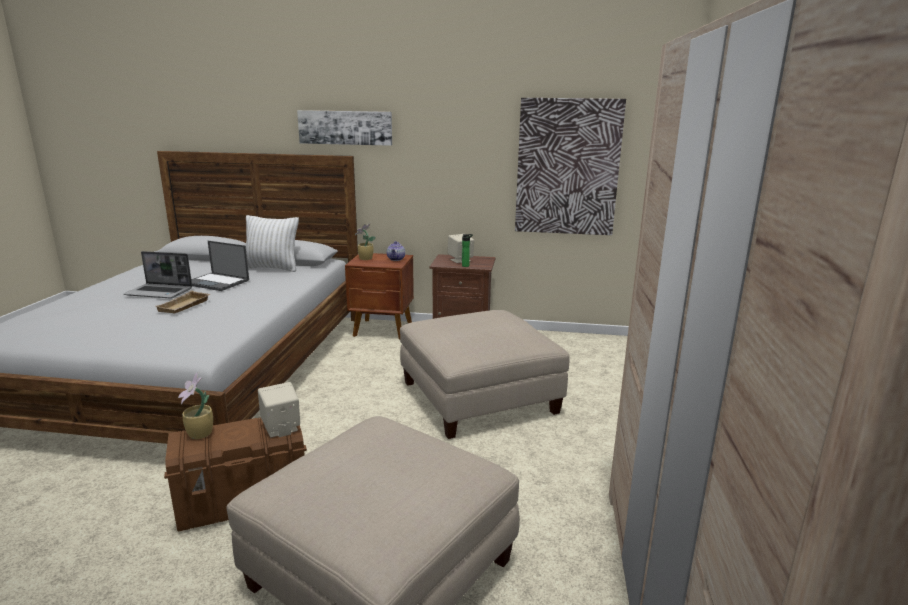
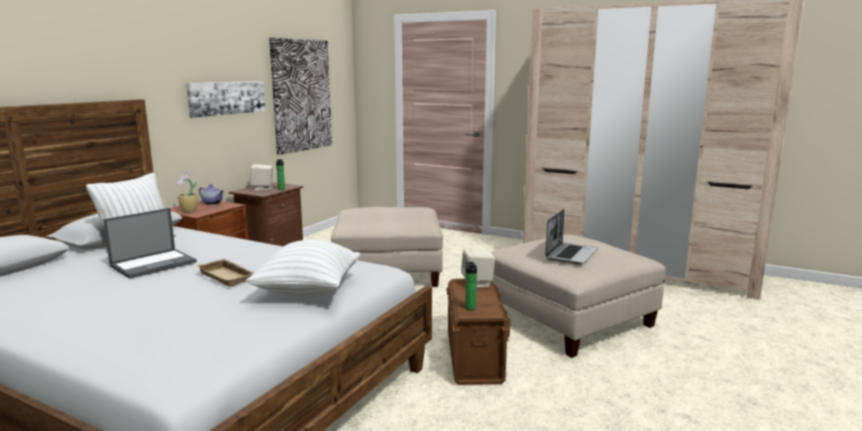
camera: 70 degrees left, 5 degrees down
laptop [123,251,192,298] -> laptop moved to [545,209,598,264]
potted plant [178,372,213,439] -> bottle [465,262,477,310]
picture [297,110,392,146] -> picture moved to [186,81,265,118]
none -> white pillow [246,239,361,297]

